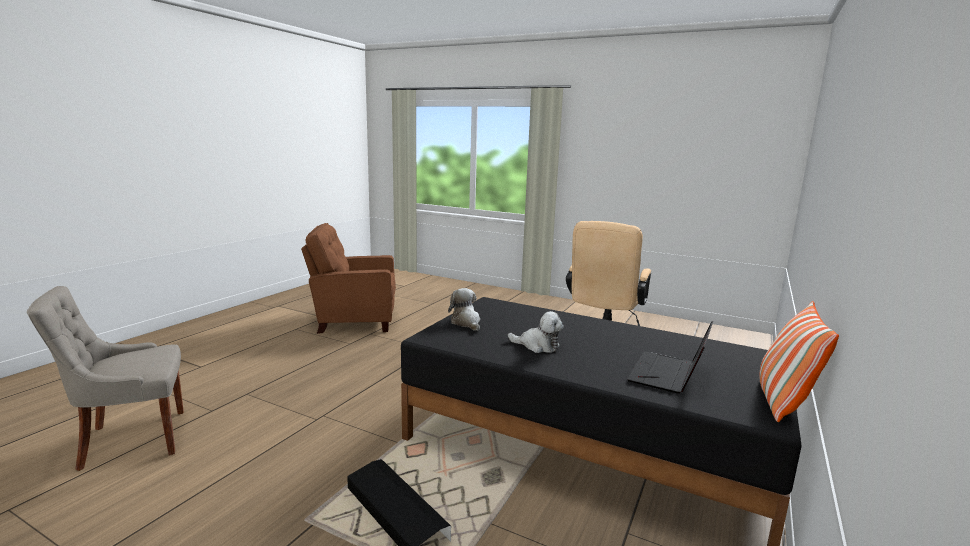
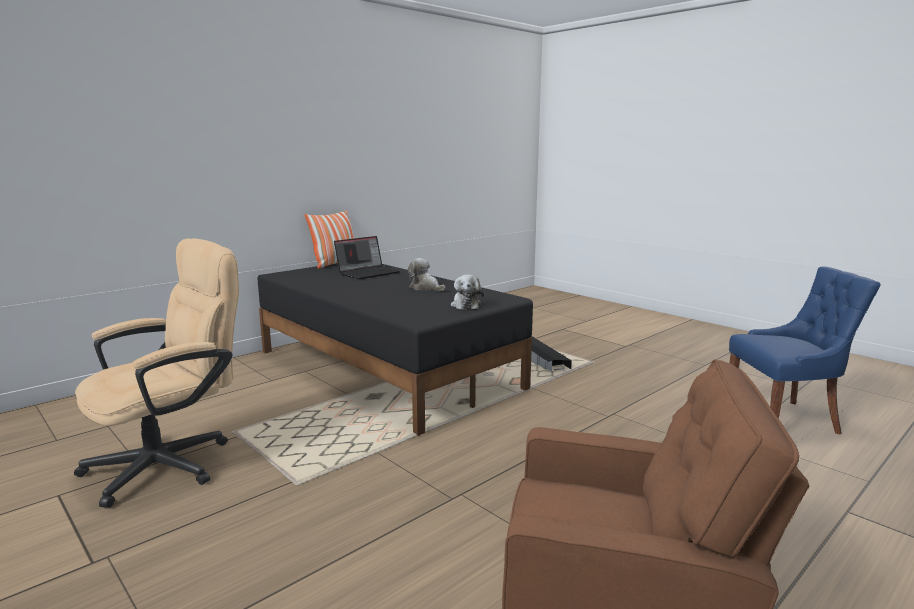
camera: 160 degrees left, 0 degrees up
grey chair [27,286,184,471] -> blue chair [729,266,881,435]

